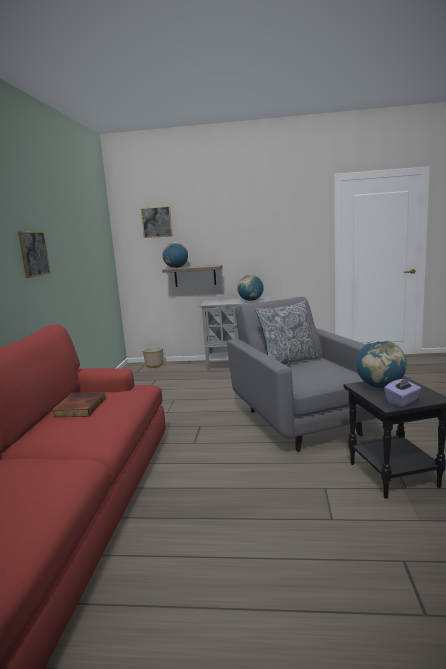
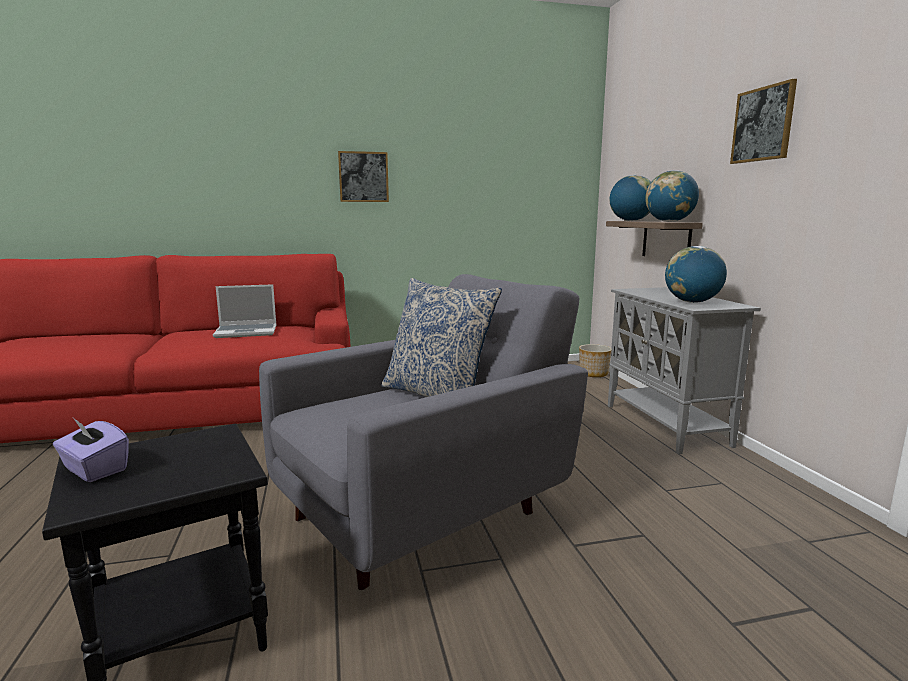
camera: 70 degrees right, 0 degrees up
book [52,392,106,417] -> laptop [213,284,276,338]
picture [141,206,173,238] -> picture moved to [730,79,797,164]
globe [356,340,407,388] -> globe moved to [645,170,699,222]

